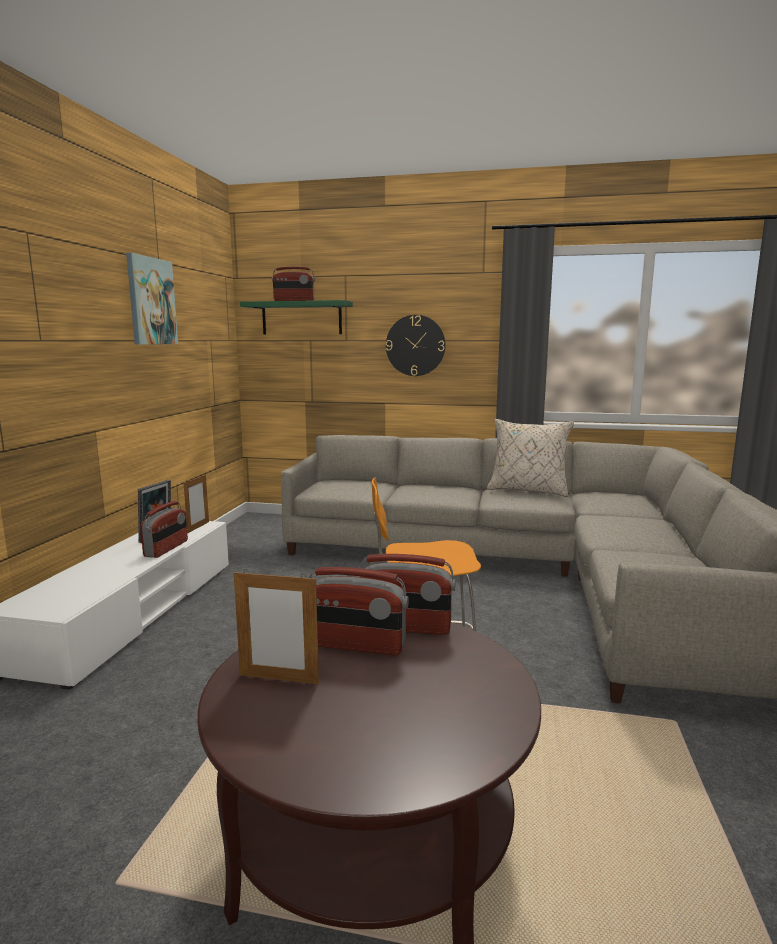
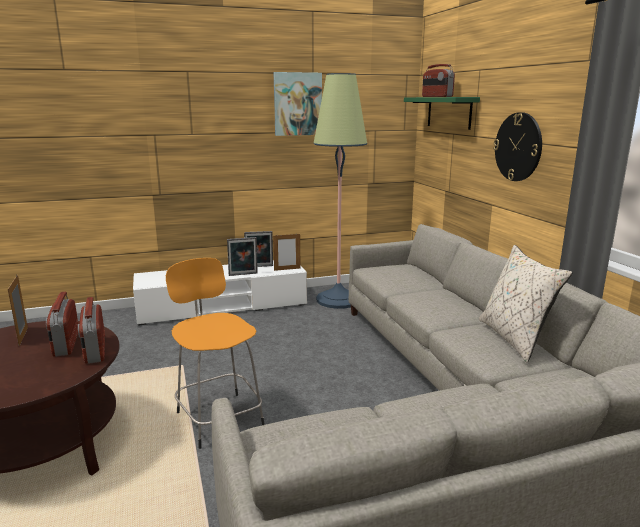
camera: 60 degrees right, 5 degrees up
radio [140,501,188,558] -> picture frame [227,237,258,276]
none -> floor lamp [313,73,367,309]

